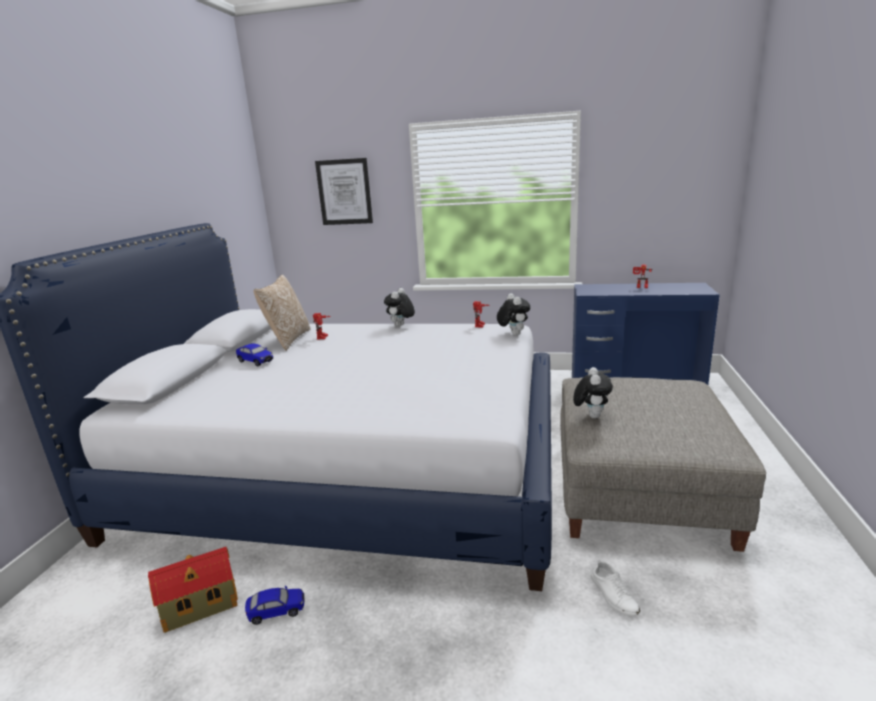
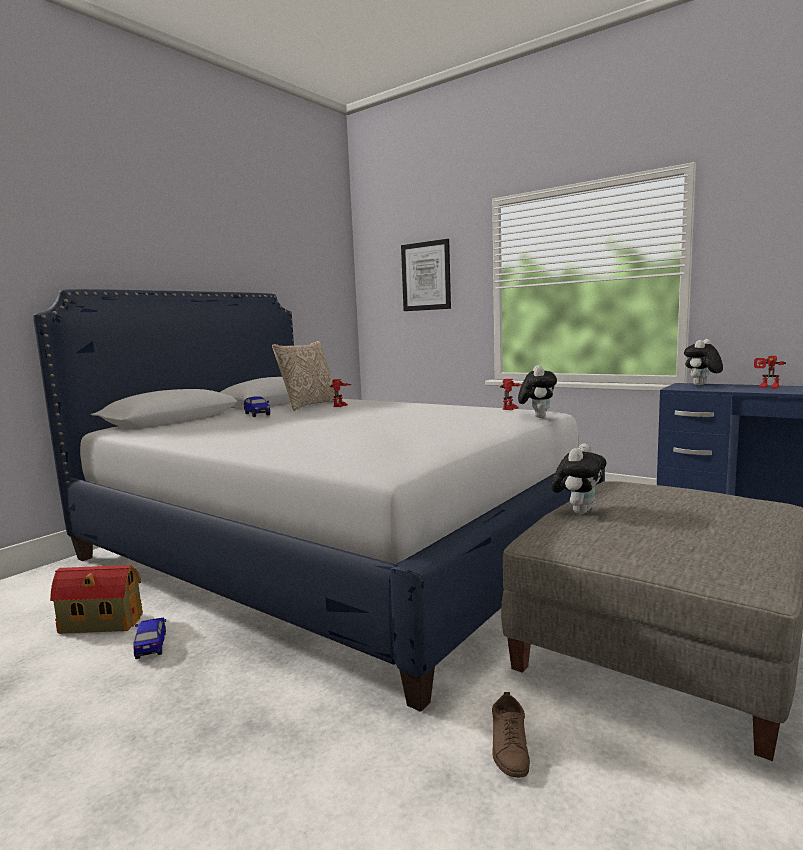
camera: 25 degrees right, 10 degrees down
toy car [245,586,304,625] -> toy car turned 120 degrees counterclockwise [133,618,166,659]
plush toy [384,288,415,327] -> plush toy moved to [684,339,723,386]
white shoe [591,559,640,616] -> brown shoe [492,692,530,778]

